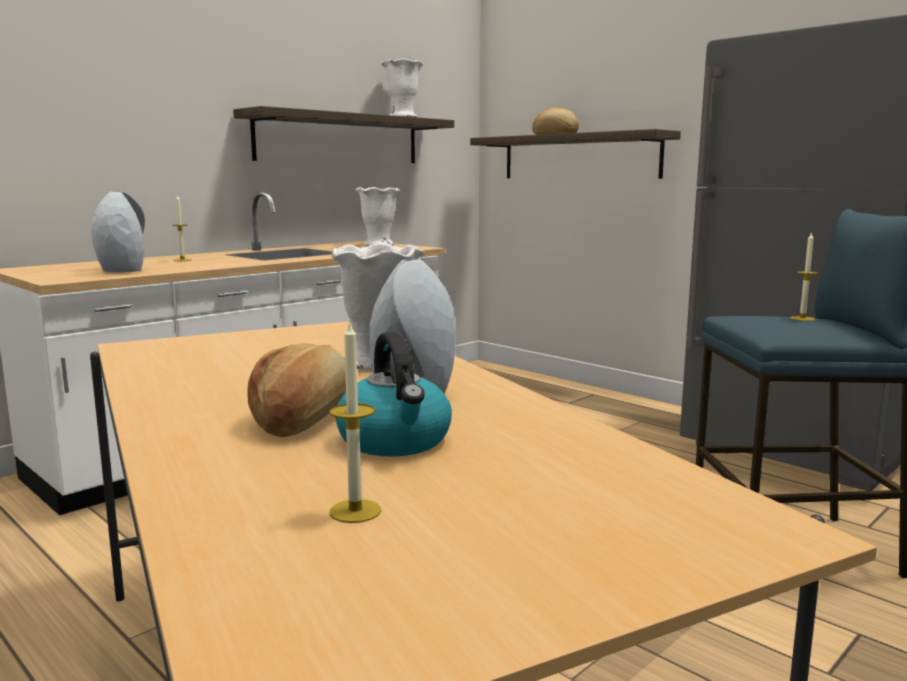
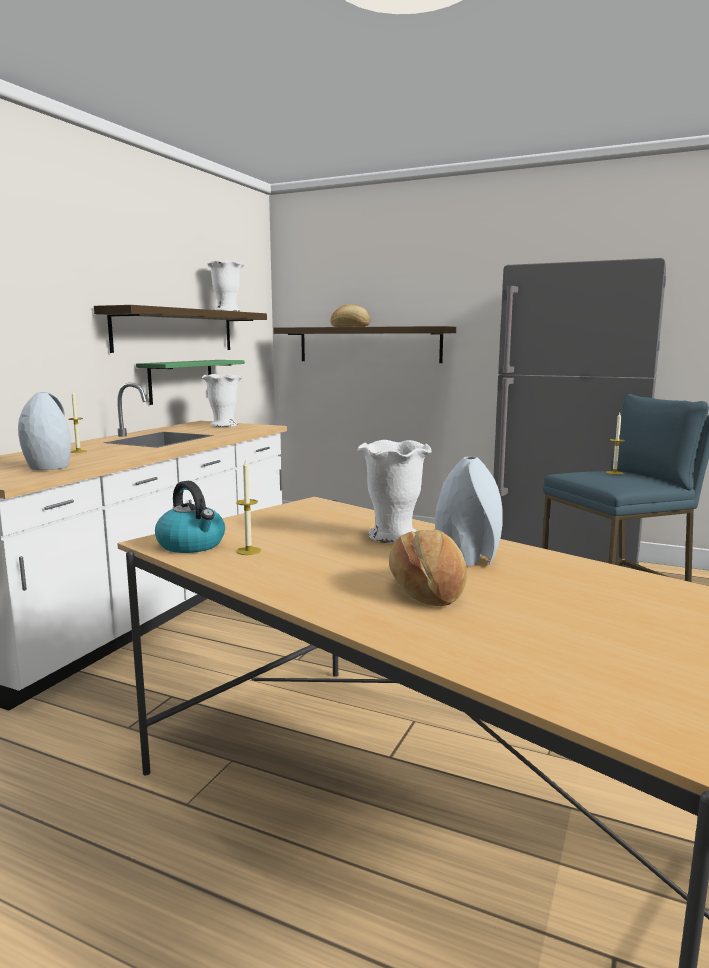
camera: 20 degrees left, 0 degrees up
candle [329,320,381,523] -> candle moved to [236,459,261,555]
kettle [336,332,452,456] -> kettle moved to [155,481,225,553]
none -> green shelf [136,360,245,405]

